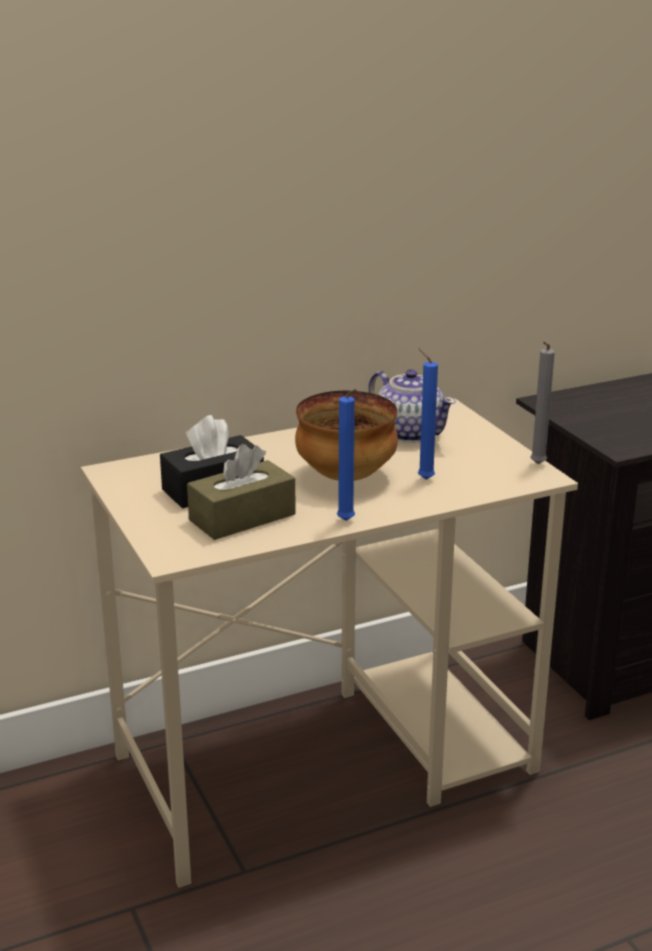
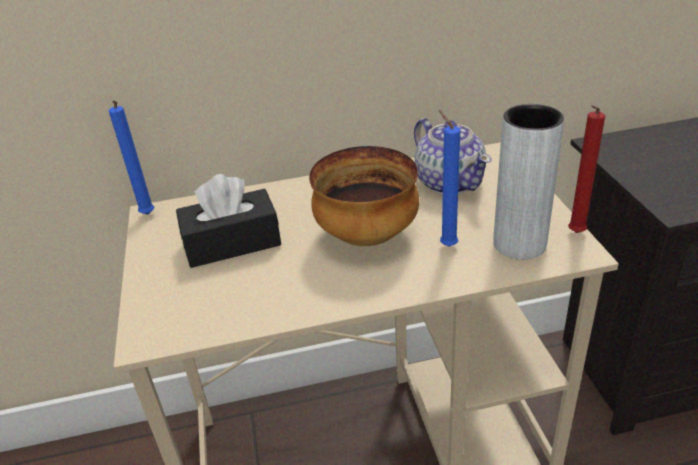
camera: 15 degrees right, 10 degrees up
brown tissue box [187,444,296,540] -> none
blue candle [337,389,357,521] -> blue candle moved to [109,101,154,215]
grey candle [530,342,555,464] -> red candle [568,105,605,233]
none -> grey vase [494,104,564,260]

